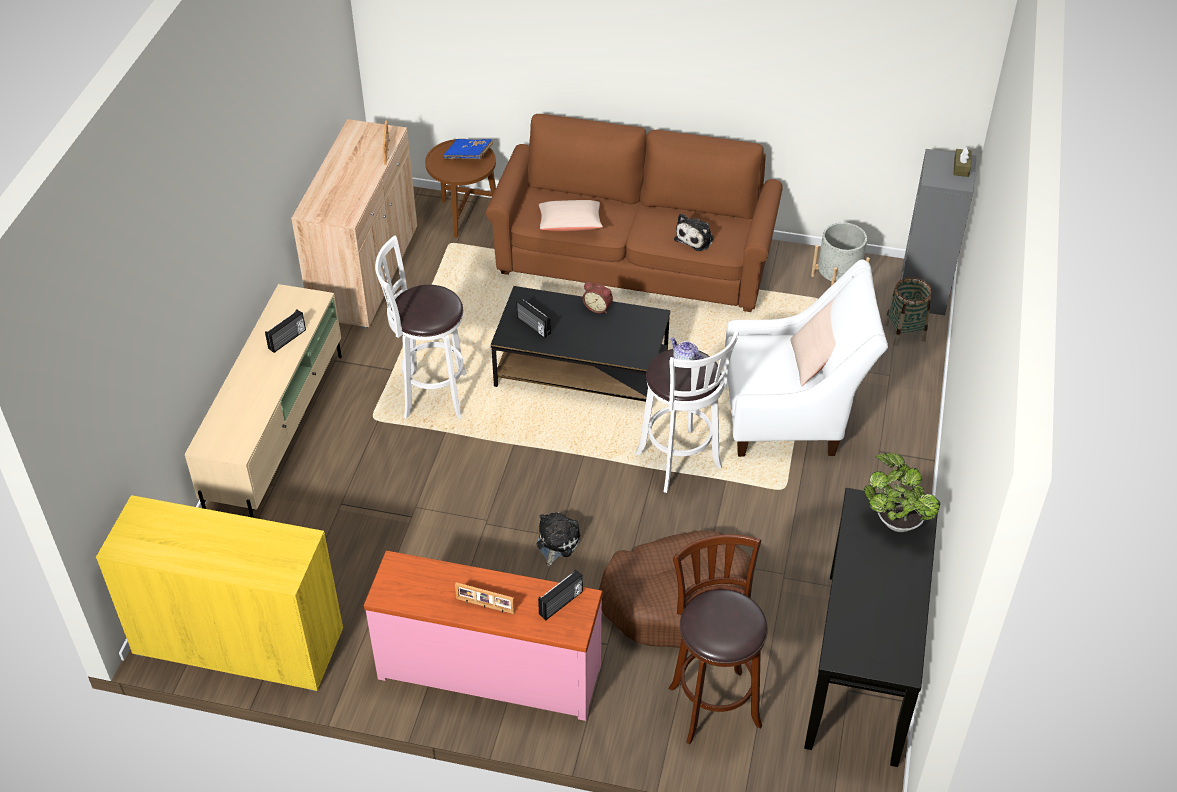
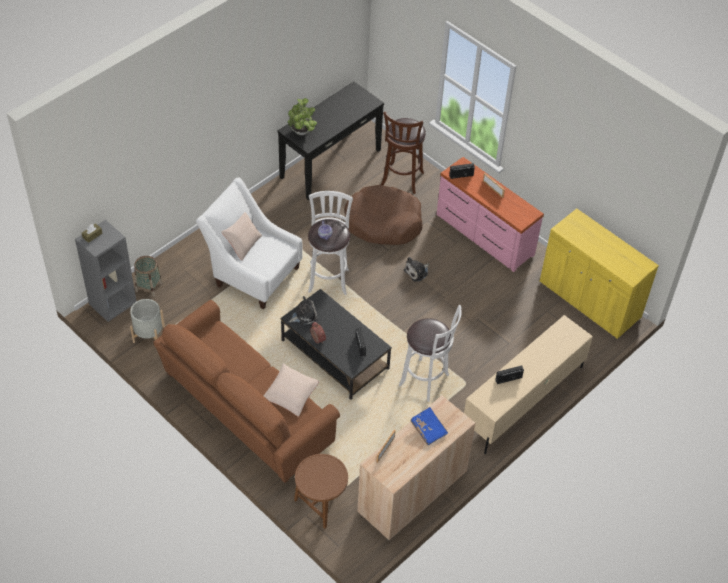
camera: 150 degrees left, 5 degrees up
blue book [443,139,493,159] -> blue book moved to [410,407,448,445]
plush toy [674,214,714,251] -> plush toy moved to [289,296,318,325]

